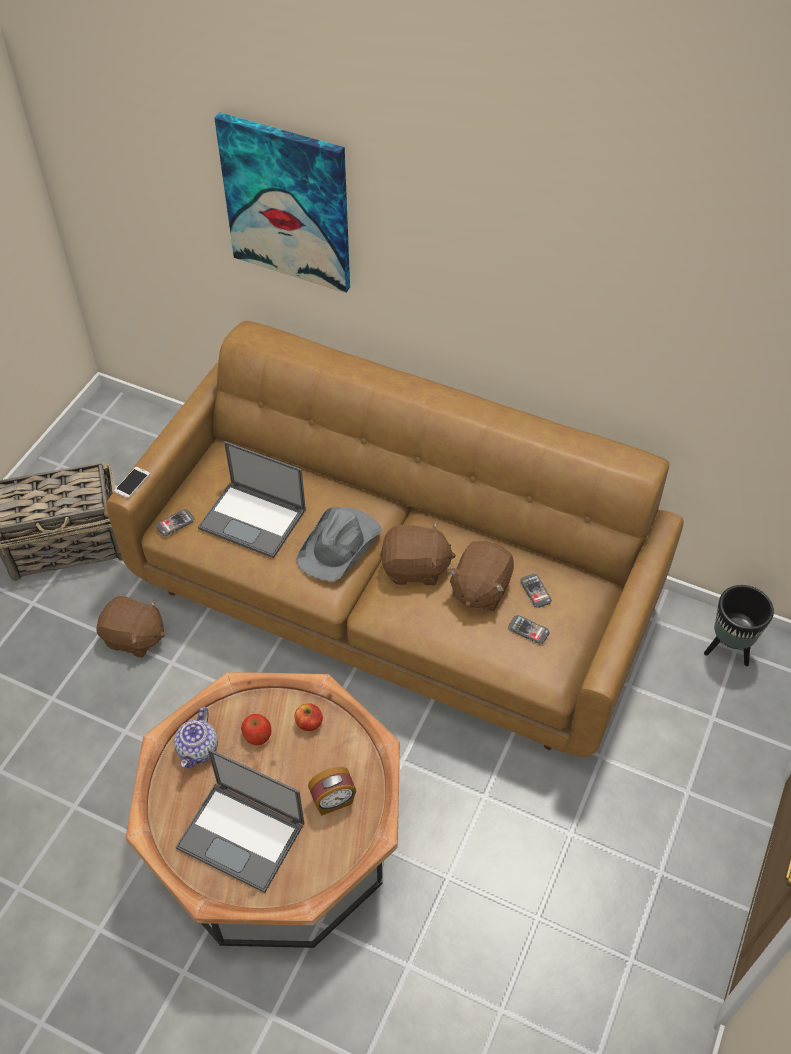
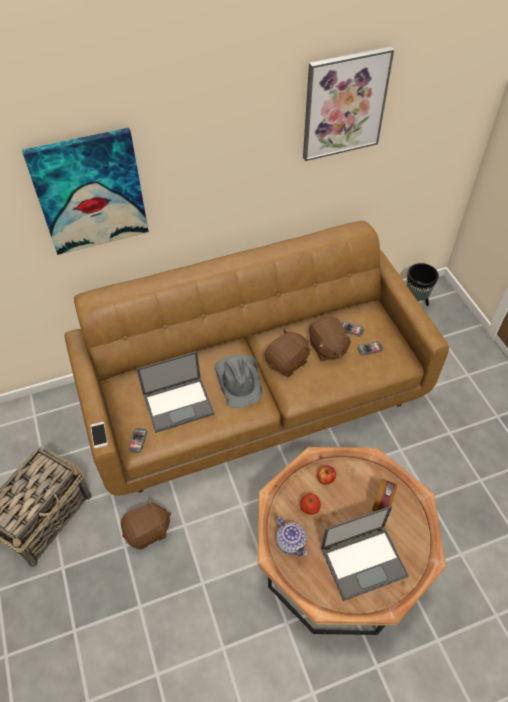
camera: 45 degrees left, 0 degrees up
none -> picture [303,46,394,161]

